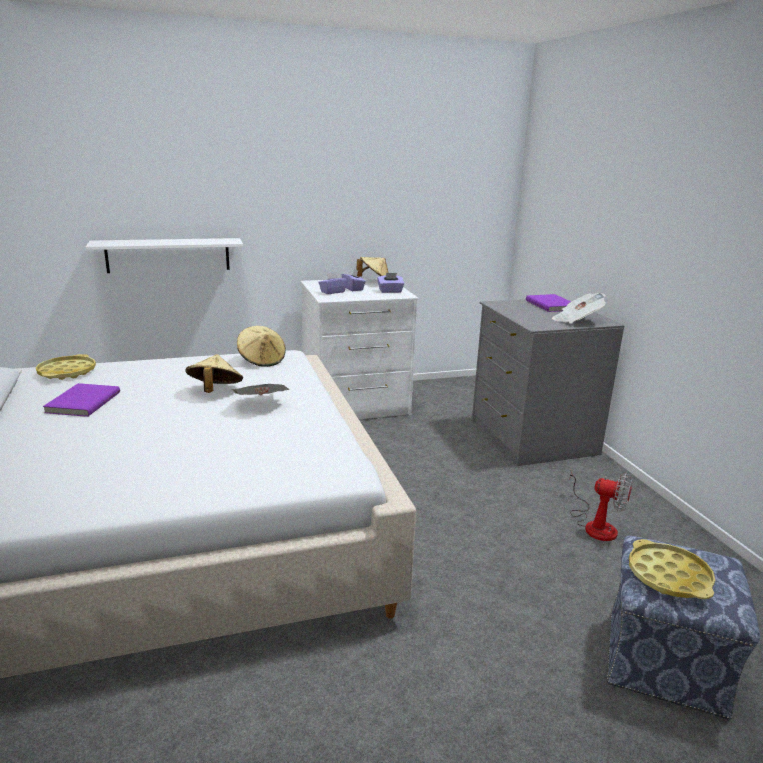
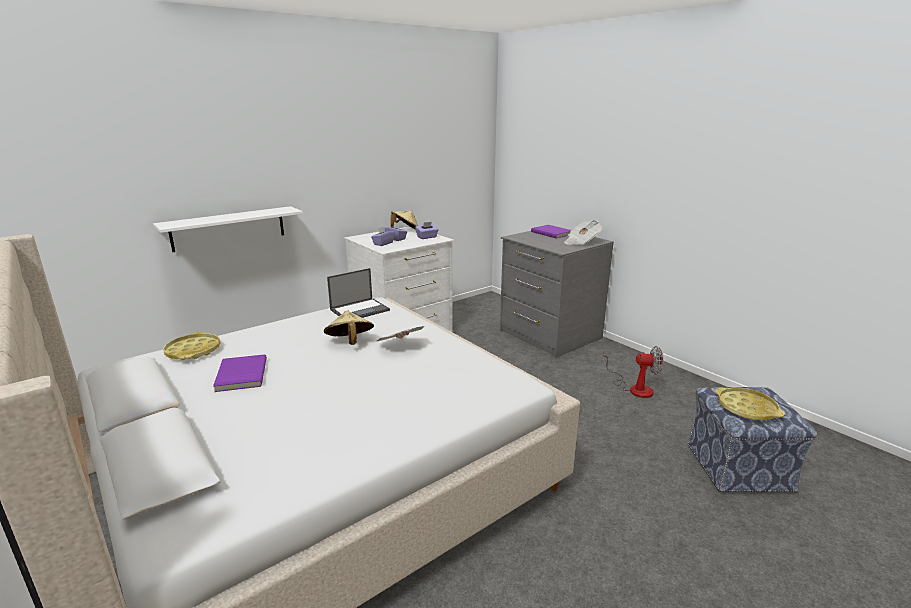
camera: 20 degrees left, 0 degrees up
beige hat [237,326,286,367] -> laptop [327,268,390,318]

